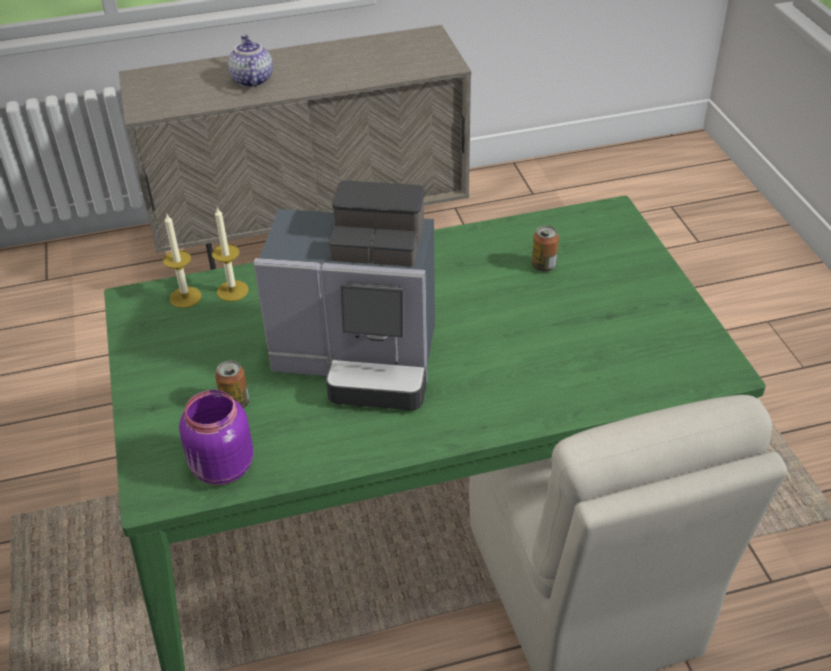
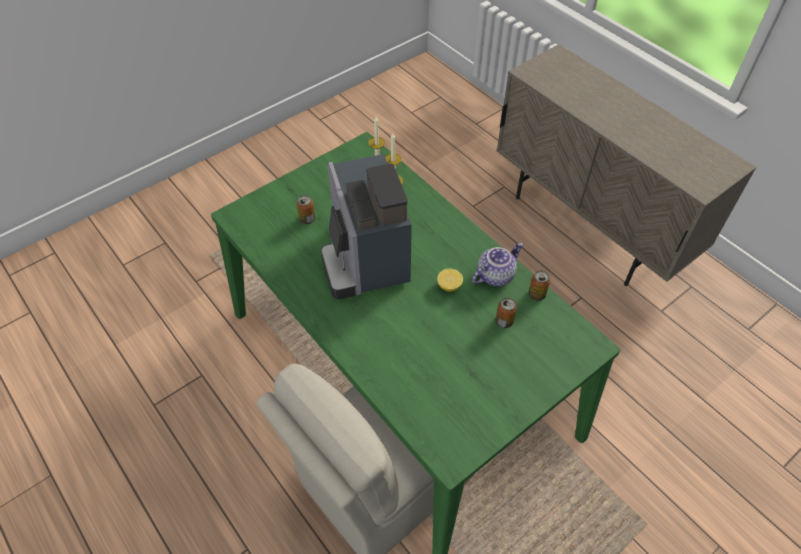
camera: 65 degrees right, 10 degrees up
purple jar [179,390,254,485] -> none
teapot [228,35,273,87] -> teapot moved to [472,242,524,286]
none -> lemon [437,269,463,291]
none -> can [529,270,550,301]

